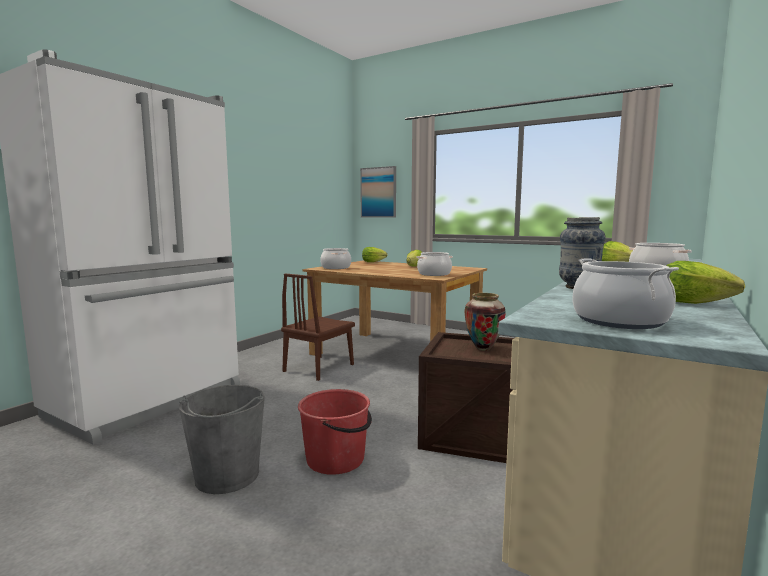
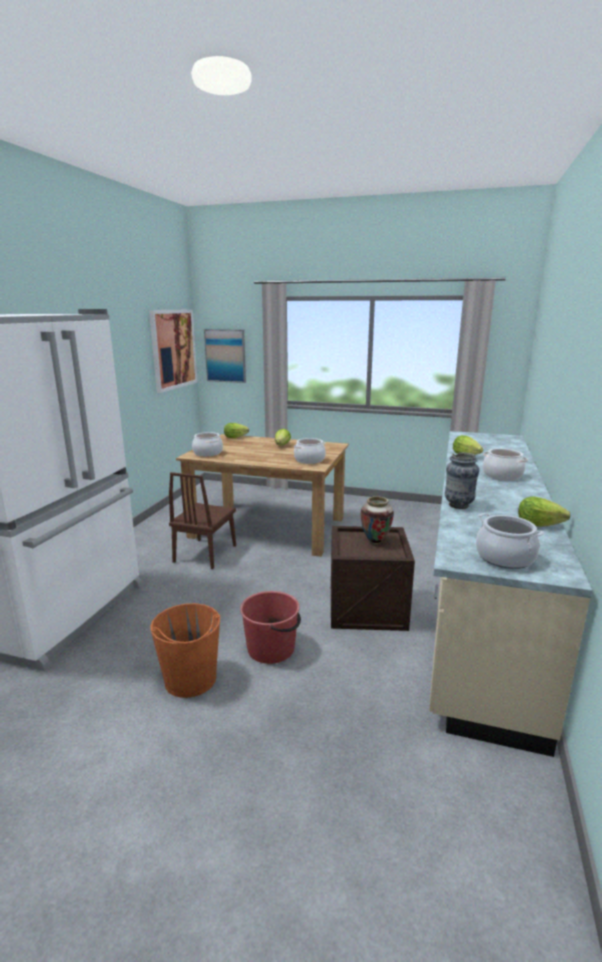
camera: 15 degrees left, 10 degrees up
grey bucket [179,385,265,494] -> orange bucket [150,603,220,698]
none -> picture [149,310,198,393]

